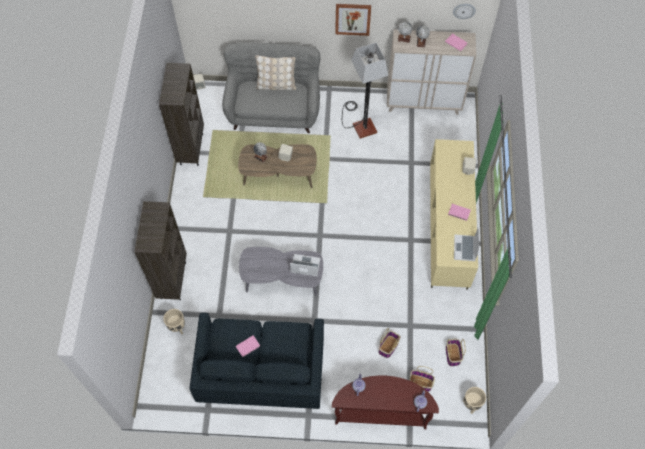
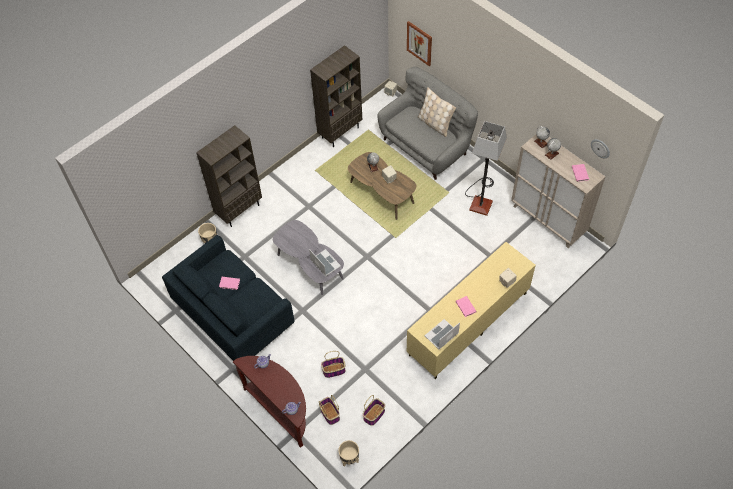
camera: 45 degrees right, 5 degrees down
picture [335,4,371,36] -> picture moved to [407,21,432,66]

